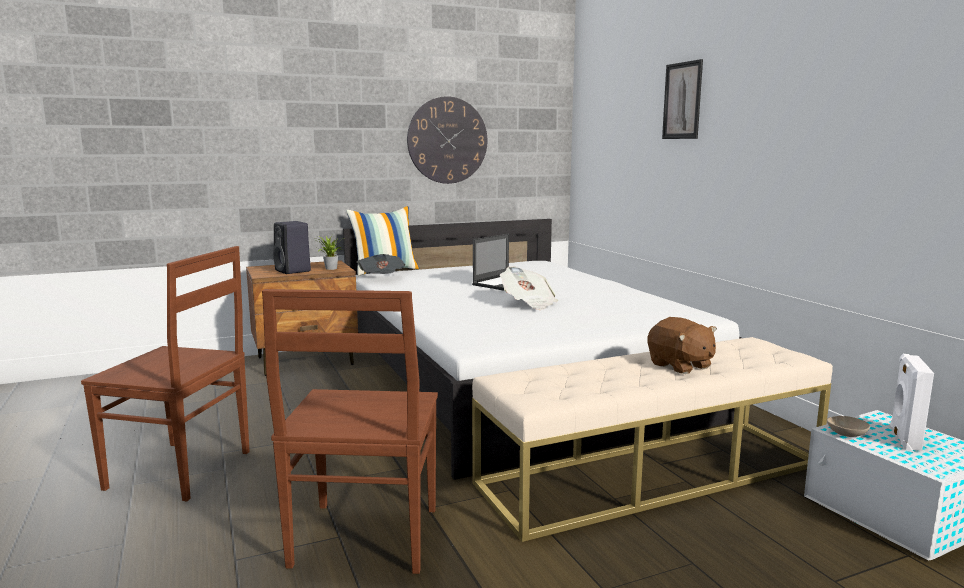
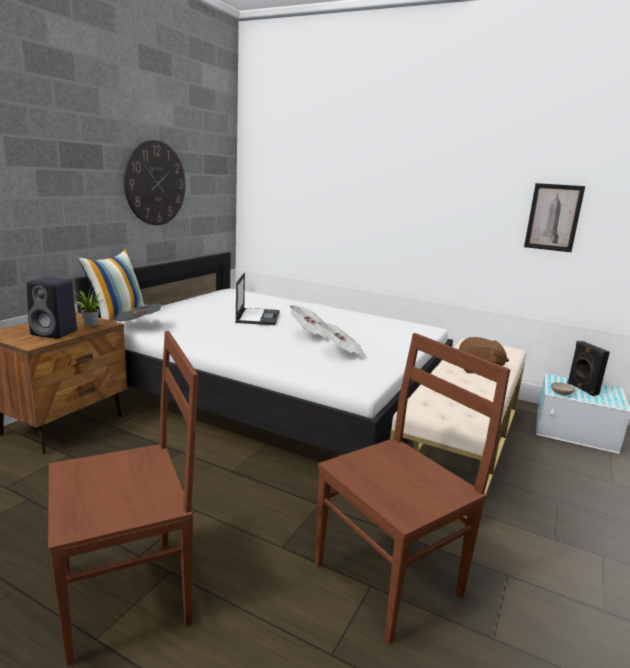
camera: 40 degrees left, 5 degrees up
brown chair [262,289,438,574] -> brown chair turned 90 degrees counterclockwise [315,333,510,645]
picture [662,59,703,139] -> picture moved to [524,183,585,252]
white speaker [890,354,934,451] -> black speaker [567,341,610,396]
none -> newspaper [317,321,368,358]

